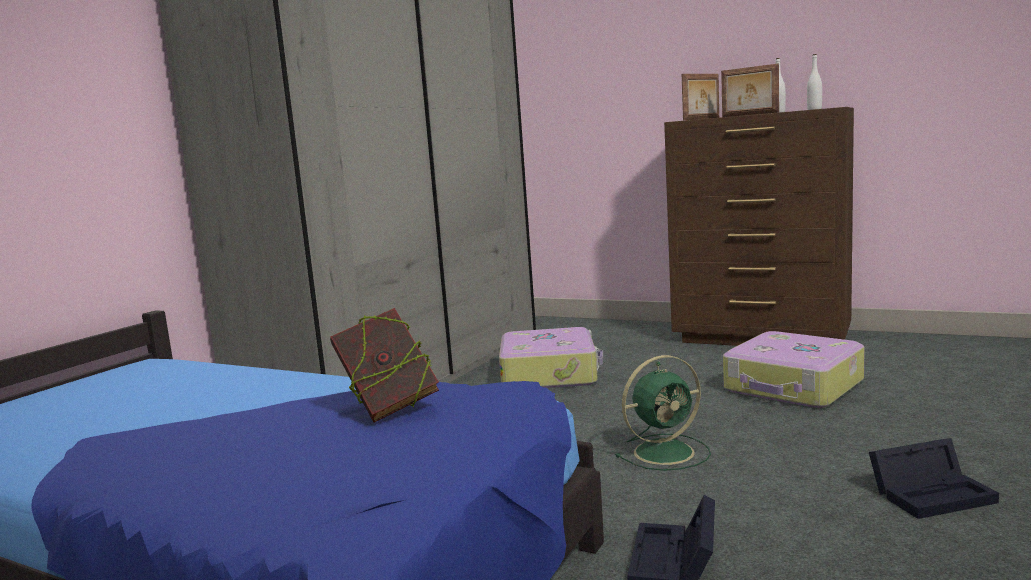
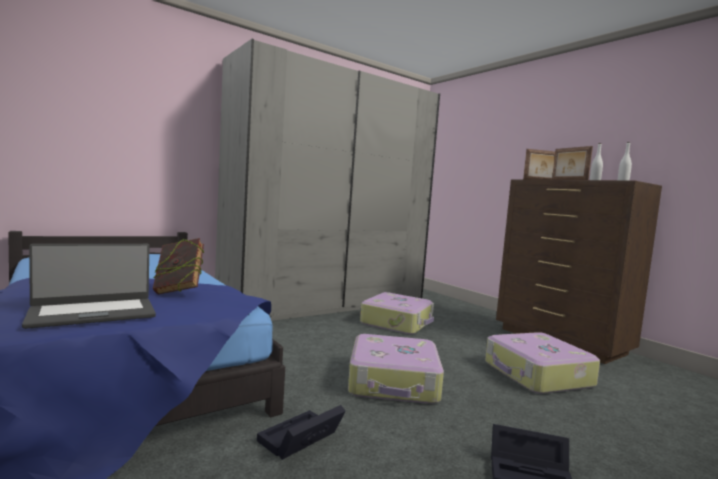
camera: 25 degrees right, 5 degrees down
green fan [615,355,711,471] -> suitcase [348,334,444,404]
none -> laptop [22,244,156,329]

